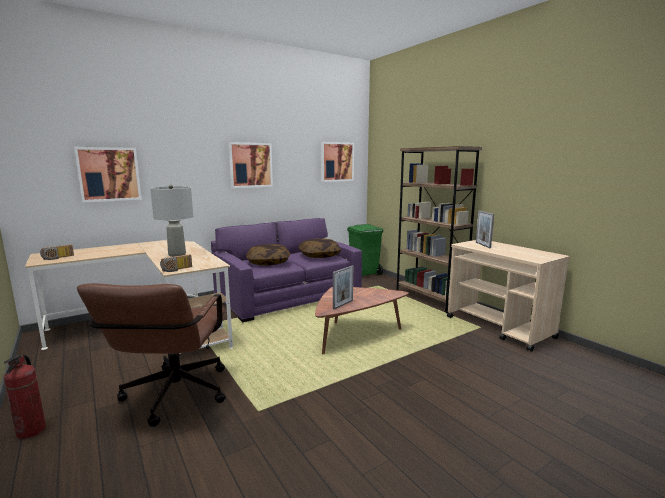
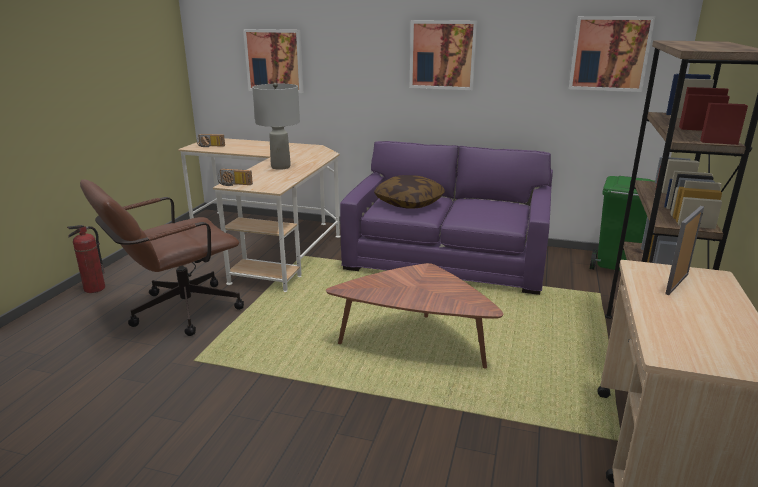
camera: 50 degrees right, 10 degrees up
pillow [298,238,341,258] -> none
picture frame [333,265,353,309] -> none

